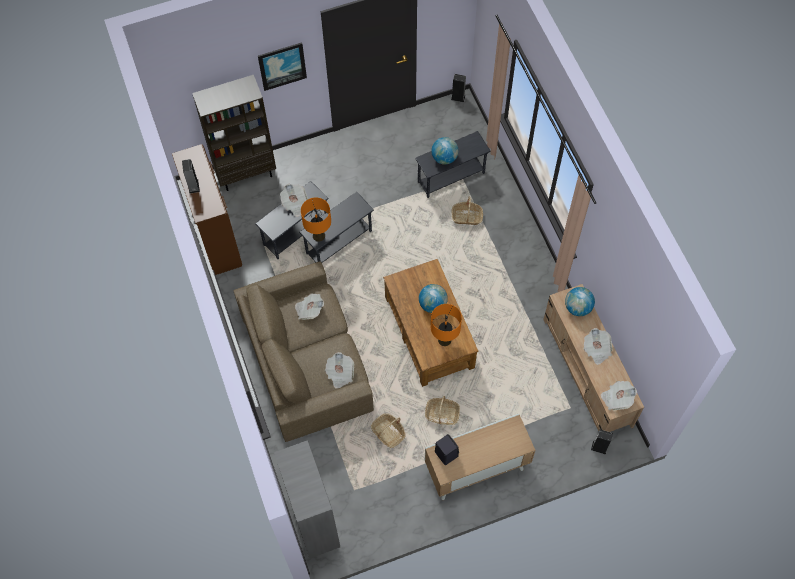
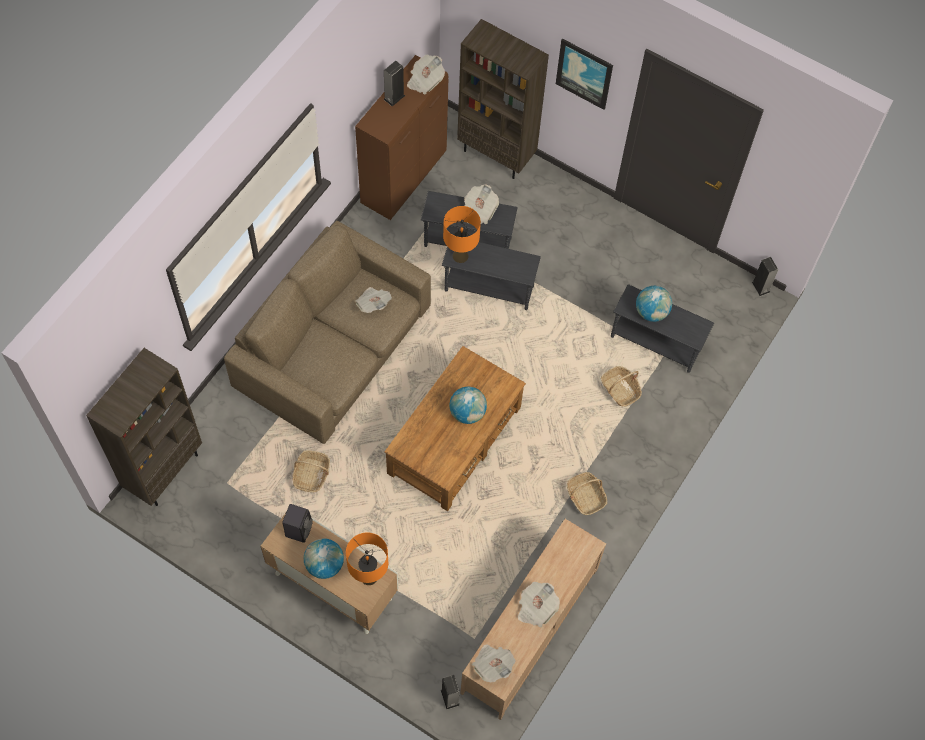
camera: 50 degrees right, 0 degrees up
grey bookcase [274,440,340,558] -> brown bookcase [86,348,202,506]
newspaper [325,352,354,389] -> newspaper moved to [407,54,445,94]
basket [425,396,460,425] -> basket moved to [567,472,607,515]
orange table lamp [431,304,462,346] -> orange table lamp moved to [346,533,388,585]
globe [565,287,595,316] -> globe moved to [304,538,344,579]

